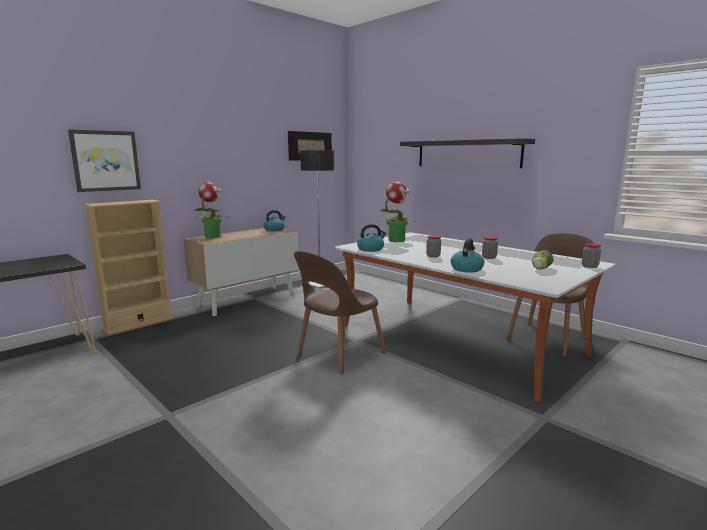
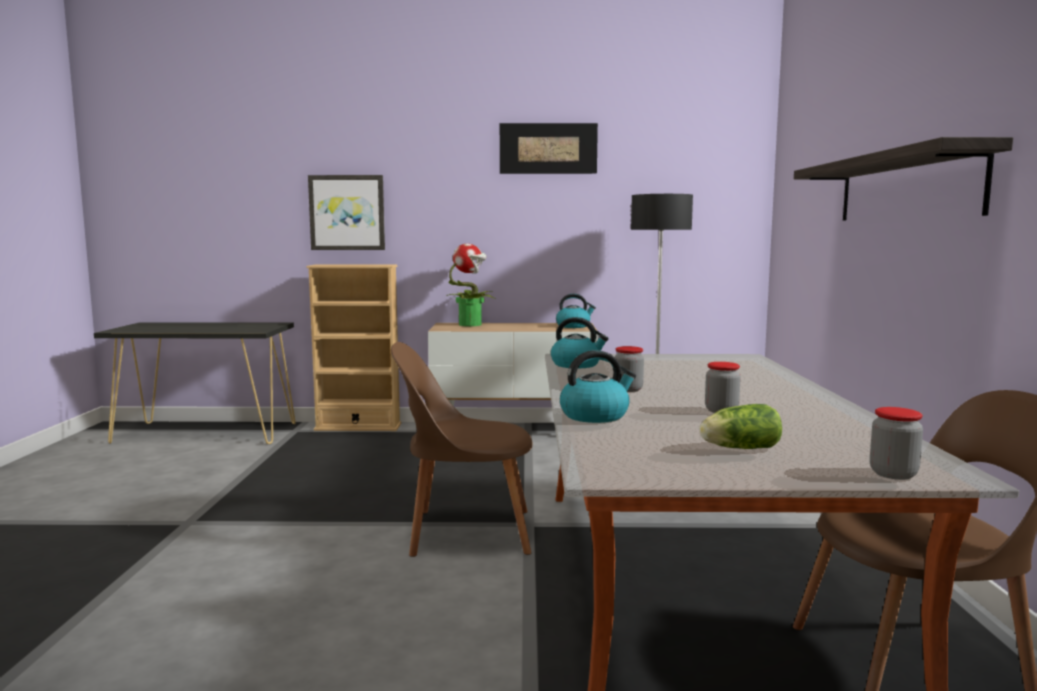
camera: 45 degrees right, 5 degrees down
picture [288,131,332,160] -> picture moved to [500,123,598,174]
potted plant [380,182,416,242] -> none

